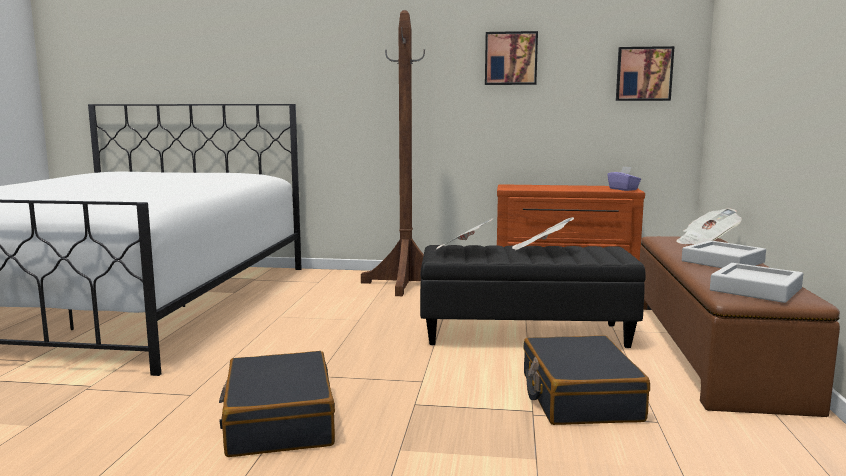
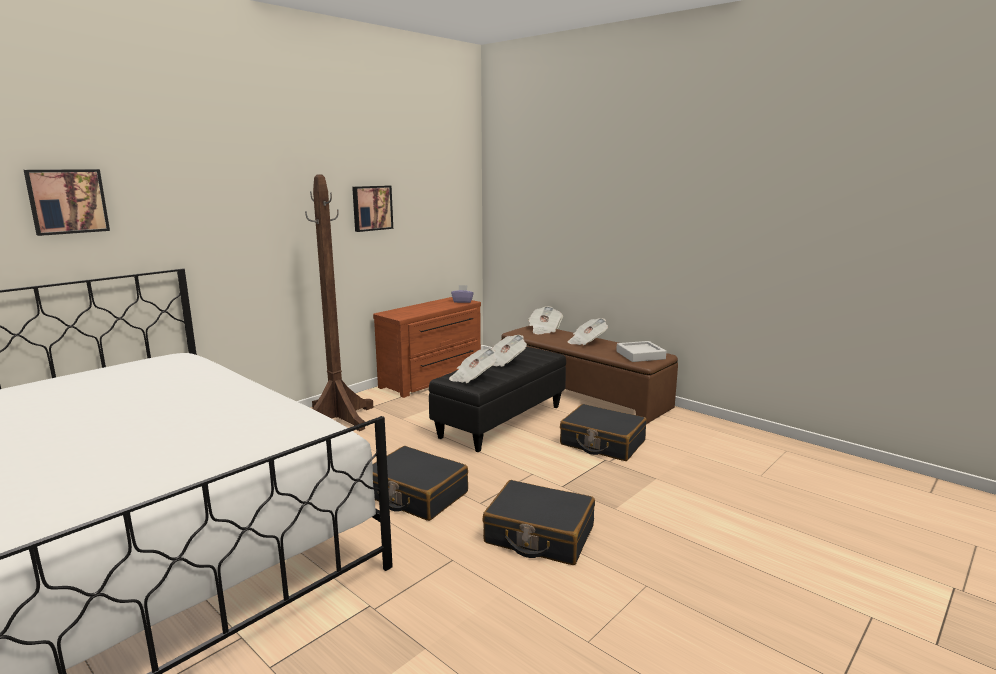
camera: 55 degrees left, 5 degrees up
picture [616,46,675,101] -> picture moved to [24,169,110,236]
grey tray [682,240,766,268] -> newspaper [567,318,608,345]
none -> black suitcase [373,446,468,521]

